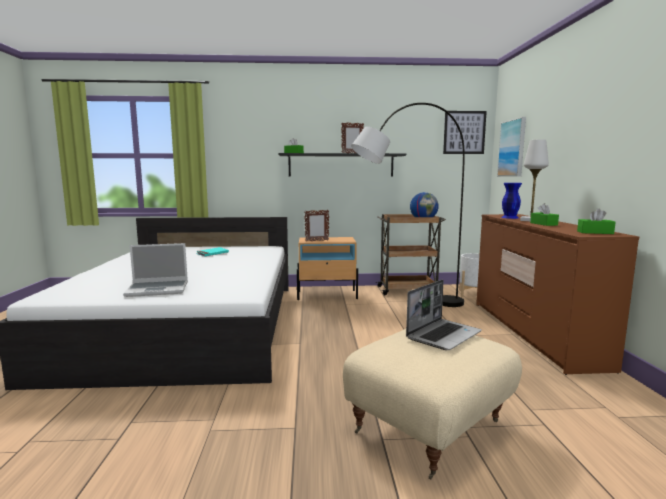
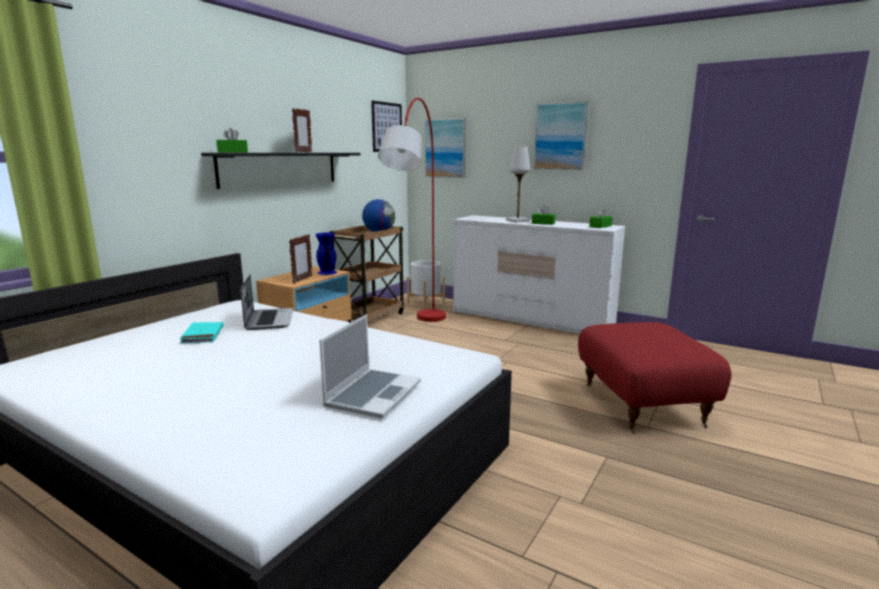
camera: 55 degrees left, 5 degrees up
beige ottoman [343,329,522,479] -> red ottoman [578,322,732,433]
grey floor lamp [351,103,465,307] -> red floor lamp [378,98,446,322]
laptop [406,279,482,350] -> laptop moved to [240,275,293,330]
brown dresser [476,214,639,375] -> white dresser [453,215,626,334]
blue vase [501,183,522,219] -> blue vase moved to [315,232,337,275]
none -> picture [534,101,589,170]

